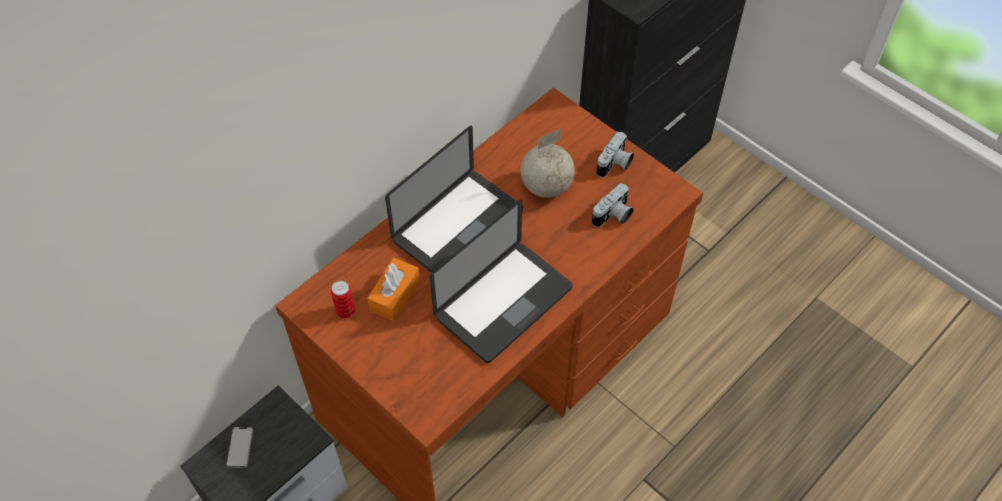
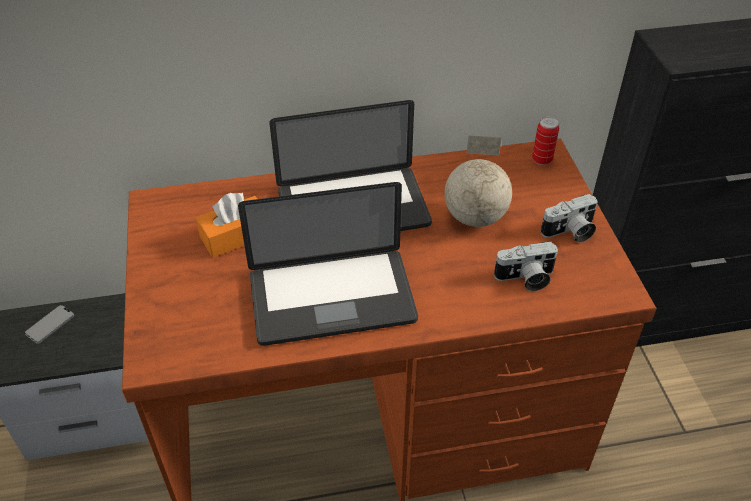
camera: 35 degrees right, 10 degrees down
can [331,281,355,318] -> can moved to [532,117,559,165]

